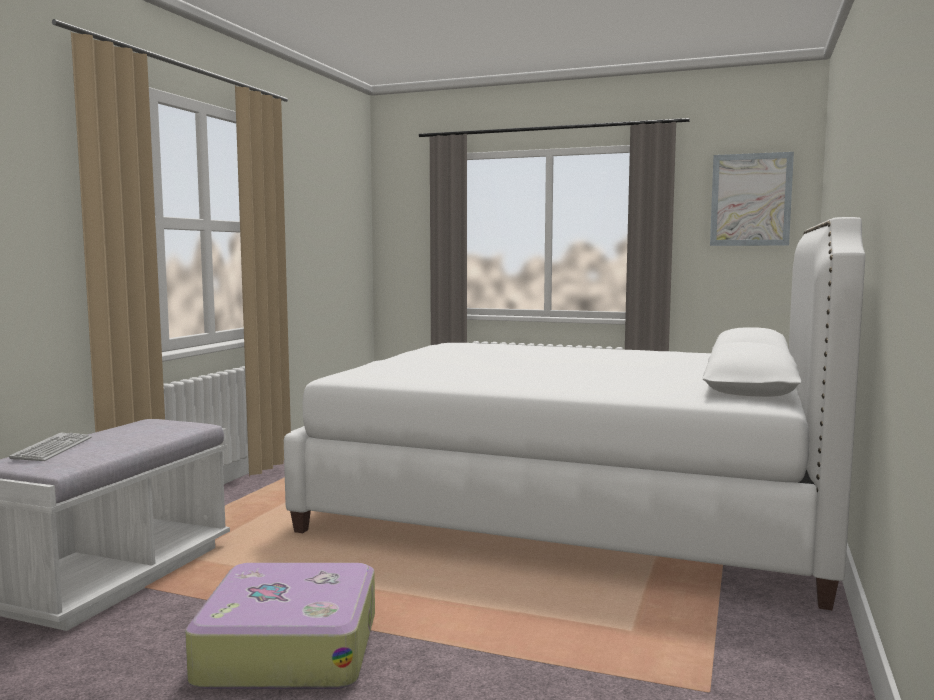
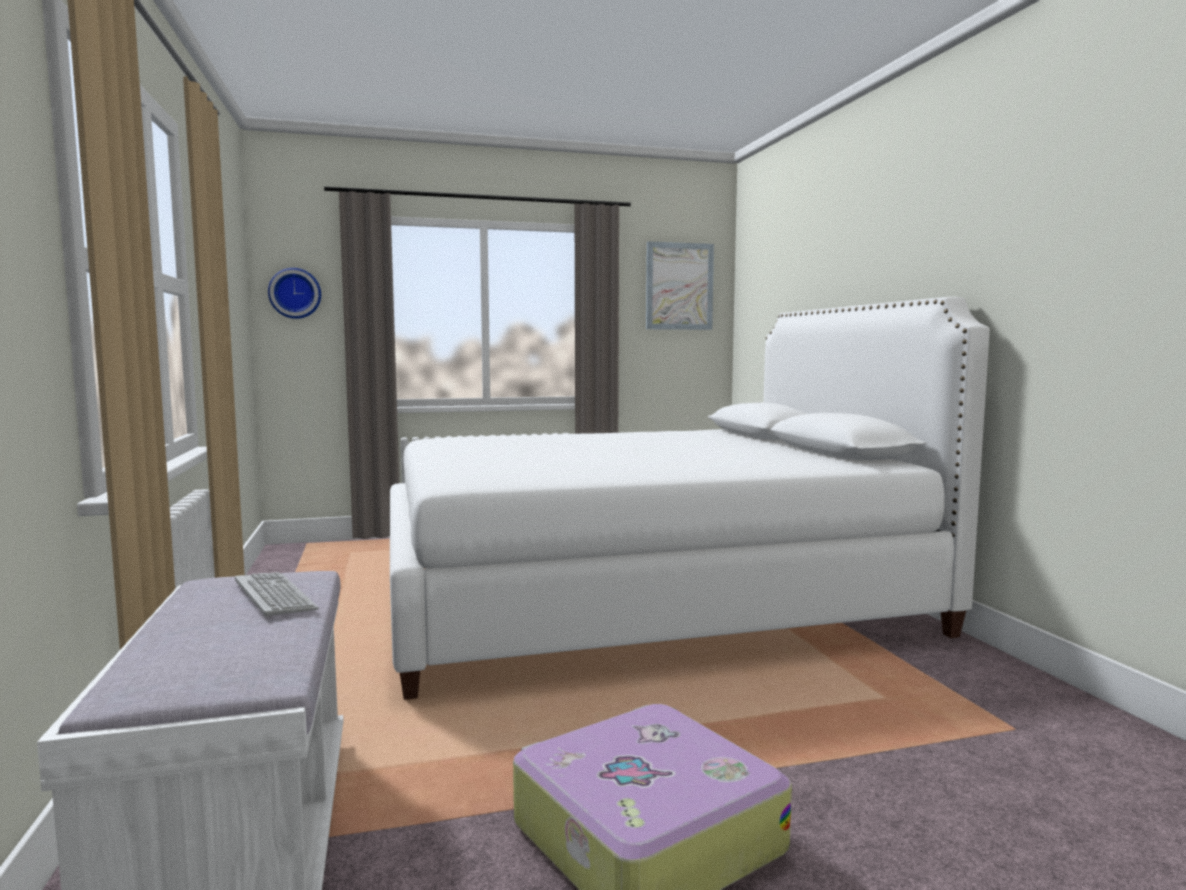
camera: 35 degrees left, 0 degrees up
keyboard [9,433,92,461] -> keyboard moved to [235,572,319,617]
none -> wall clock [268,268,321,319]

